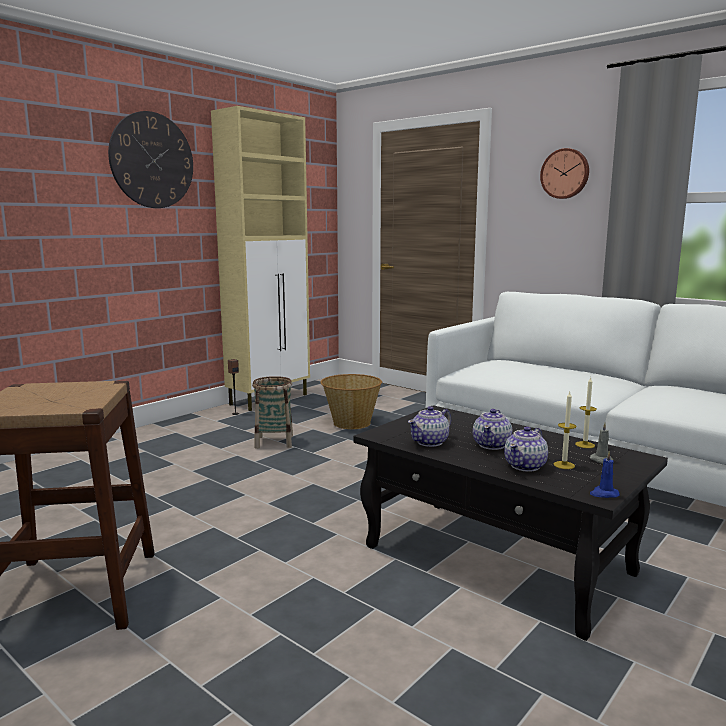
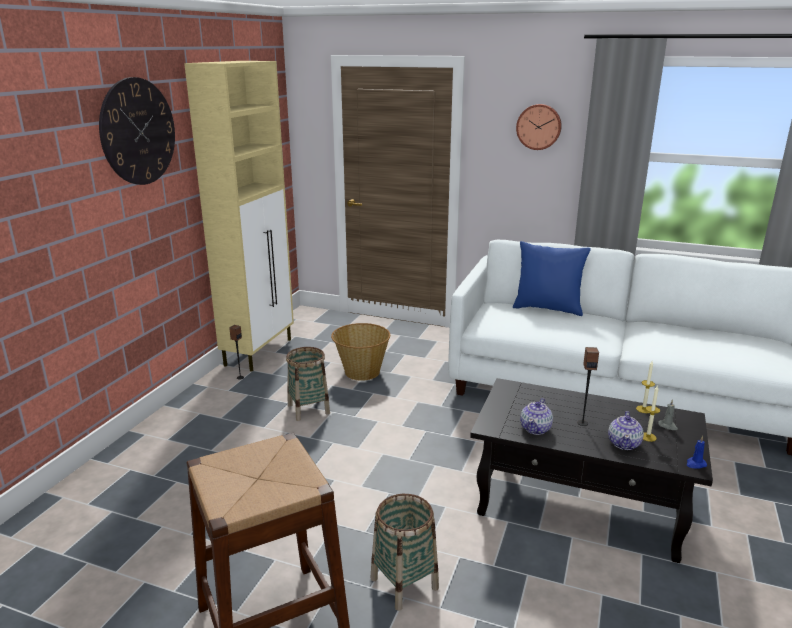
camera: 20 degrees left, 10 degrees up
teapot [473,409,512,450] -> speaker [577,347,599,426]
none -> basket [371,494,439,611]
none -> blue pillow [513,241,591,316]

